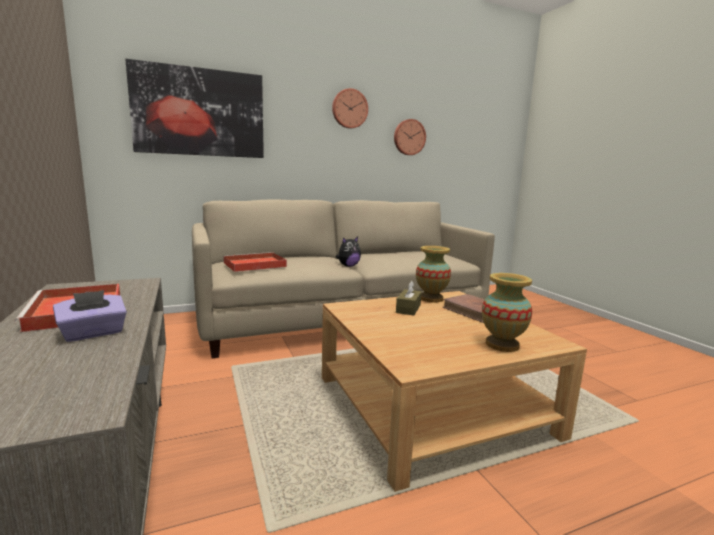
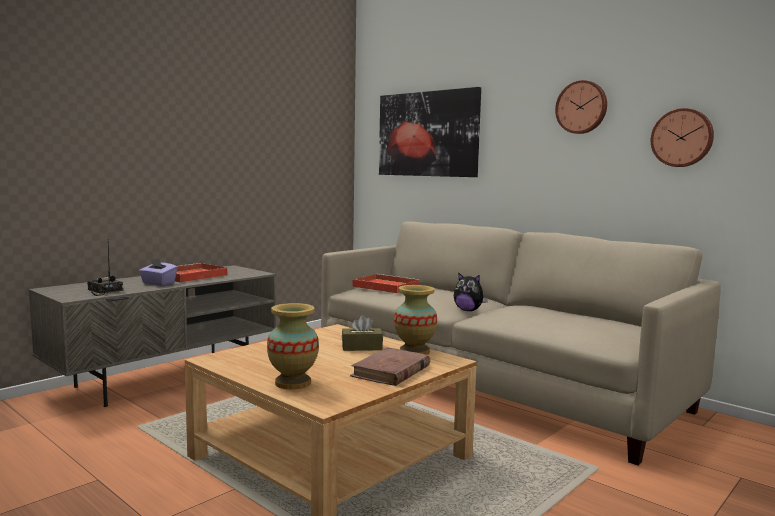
camera: 65 degrees right, 5 degrees down
none -> radio [87,243,123,296]

